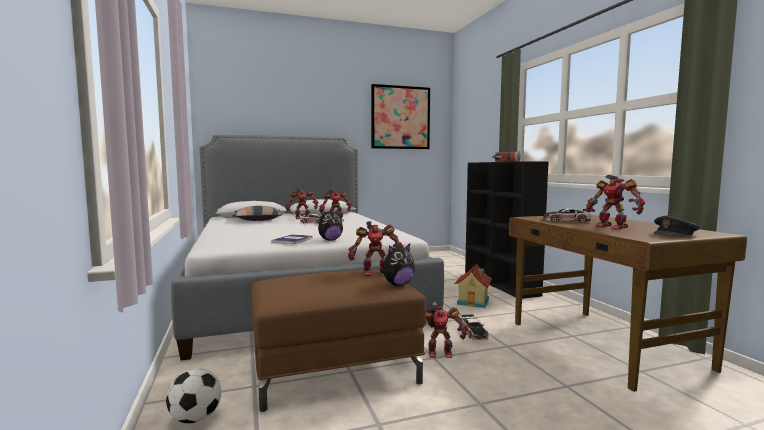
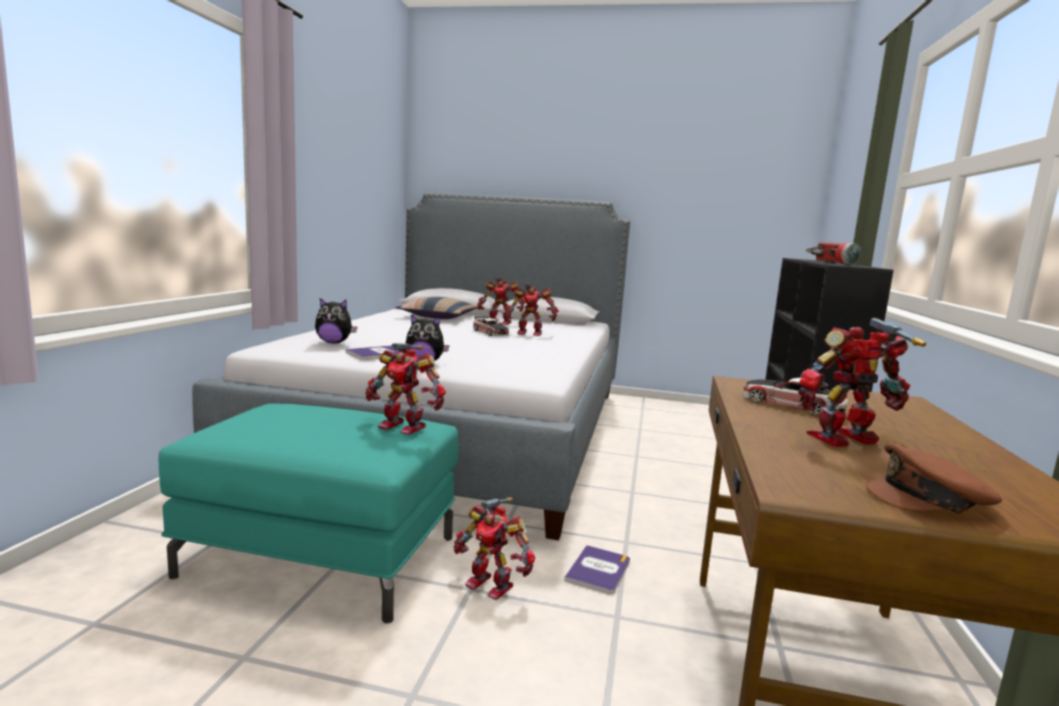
camera: 30 degrees right, 5 degrees up
football [166,368,221,423] -> none
brown ottoman [251,269,426,412] -> turquoise ottoman [159,403,458,623]
picture [371,84,430,149] -> none
plush toy [381,243,415,286] -> plush toy moved to [315,298,357,343]
toy house [454,263,492,308] -> none
toy car [462,314,488,340] -> book [564,545,630,594]
toy robot [586,175,645,229] -> toy robot turned 75 degrees clockwise [798,318,926,447]
grey cap [654,216,700,237] -> brown cap [865,443,1002,514]

